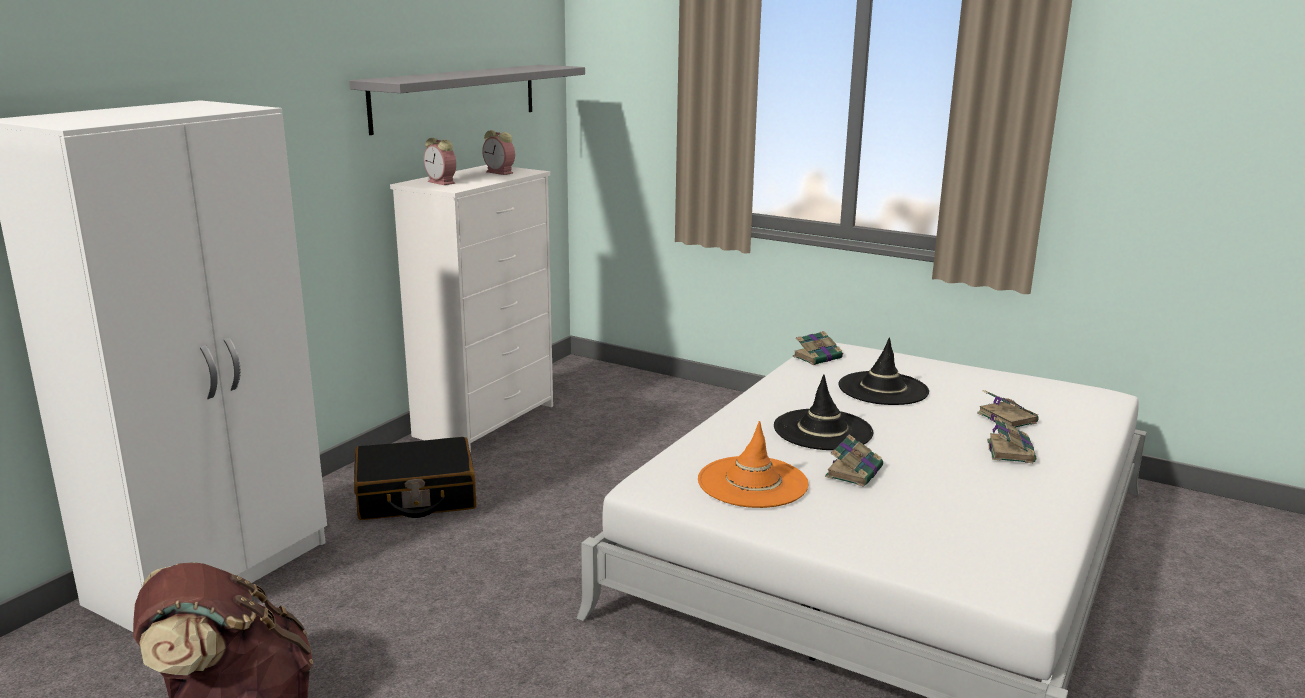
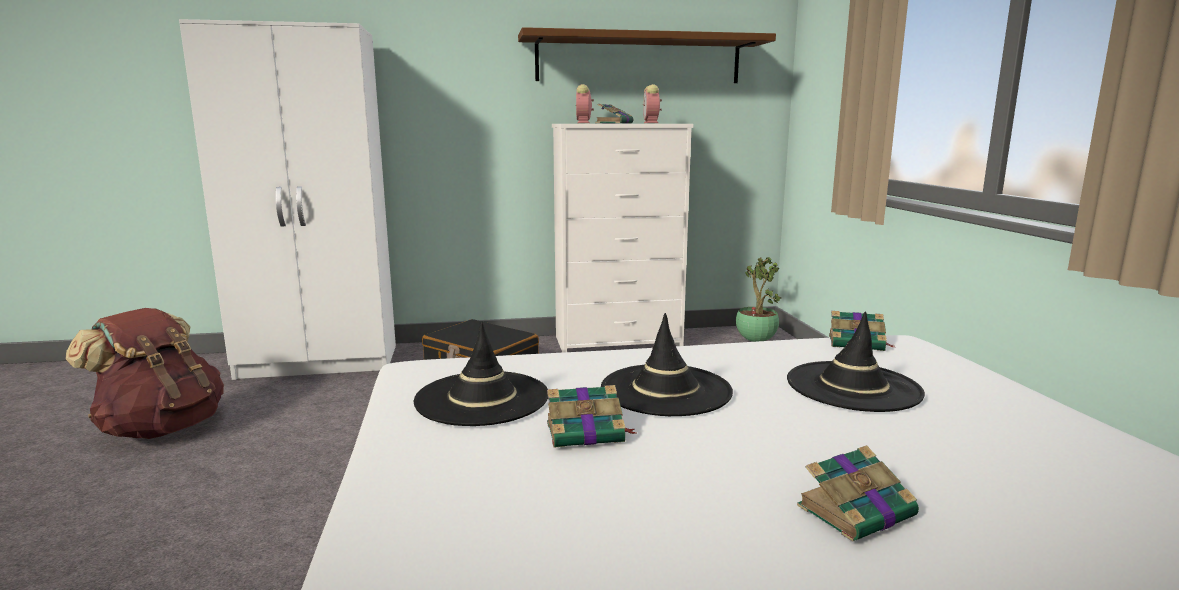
camera: 50 degrees right, 5 degrees down
grey shelf [349,65,585,135] -> brown shelf [518,27,776,83]
orange hat [698,421,808,508] -> black hat [414,322,548,426]
book [977,390,1039,427] -> book moved to [595,104,634,123]
none -> potted plant [736,257,781,342]

